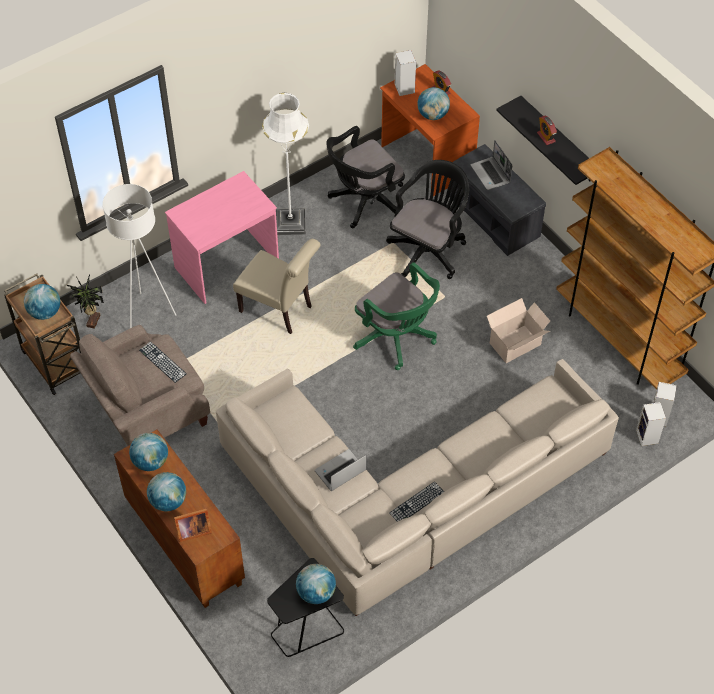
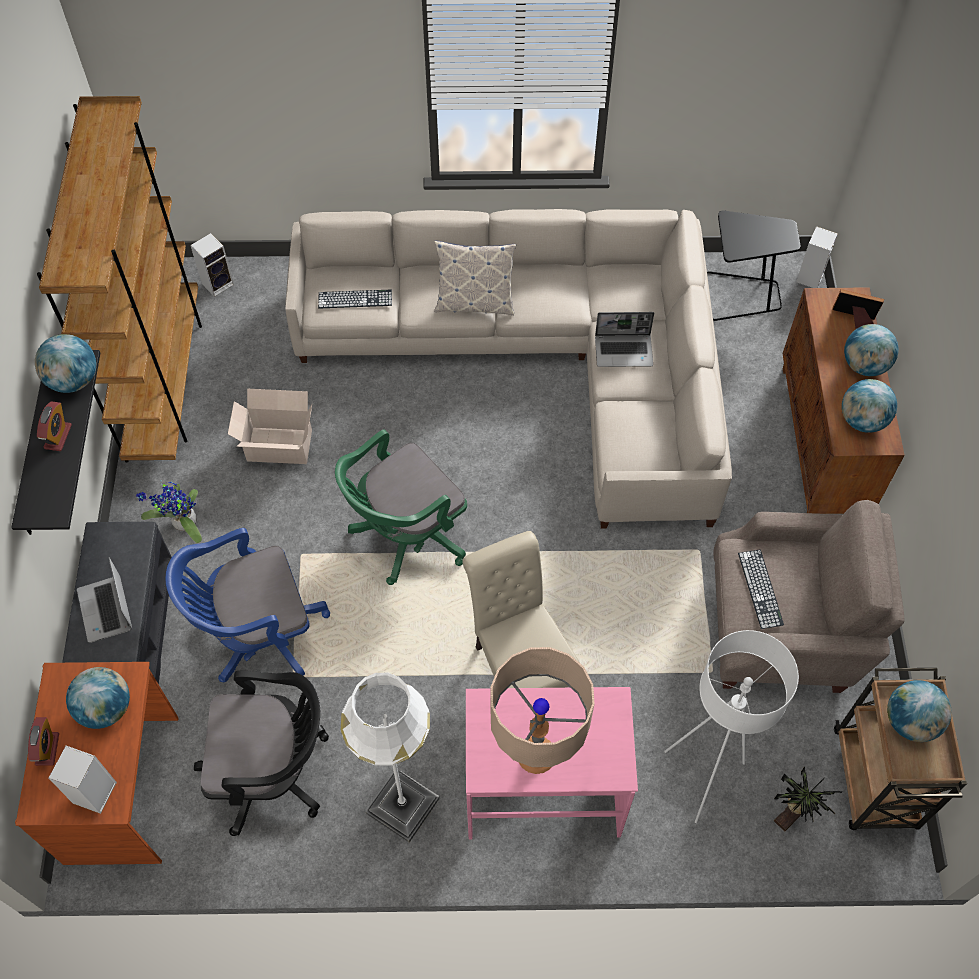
camera: 145 degrees left, 5 degrees up
globe [296,564,336,604] -> globe moved to [35,334,96,393]
green office chair [353,262,440,370] -> green office chair turned 120 degrees counterclockwise [335,429,467,585]
black office chair [386,160,470,279] -> blue office chair [165,528,330,682]
keyboard [389,482,444,522] -> keyboard moved to [318,290,392,308]
laptop [471,140,512,190] -> laptop turned 150 degrees clockwise [77,558,132,643]
speaker [636,402,666,446] -> speaker moved to [796,226,838,288]
none -> potted plant [136,480,202,543]
none -> pillow [434,240,516,316]
none -> beige table lamp [491,647,595,774]

